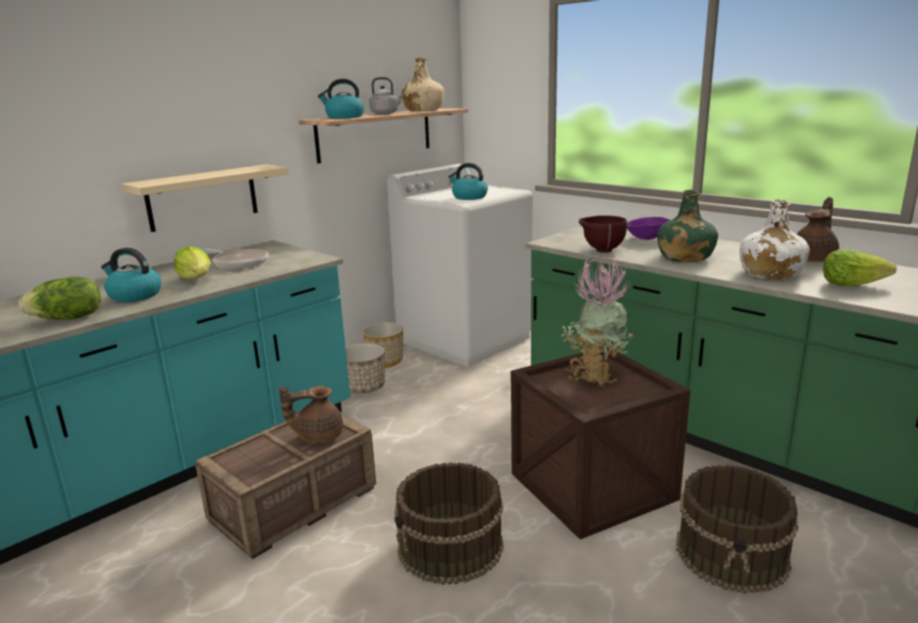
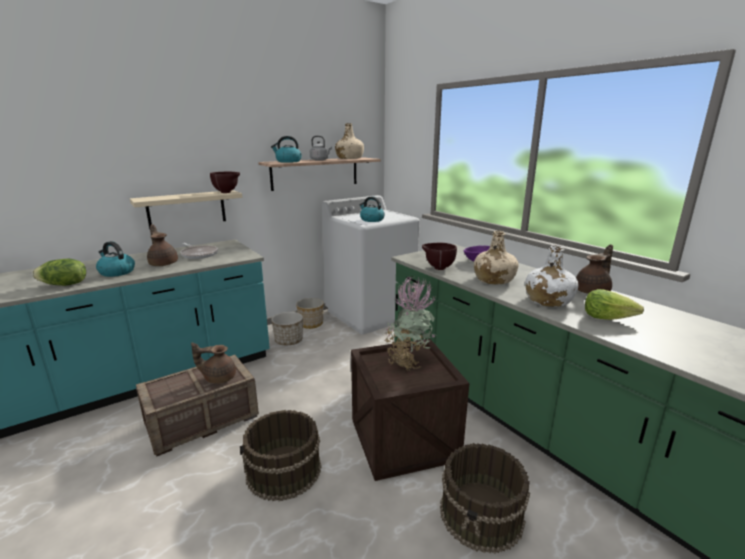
camera: 10 degrees right, 0 degrees up
lettuce [174,246,211,279] -> brown teapot [147,224,178,266]
green bottle [657,190,718,262] -> beige bottle [474,230,519,284]
none -> brown bowl [210,172,240,193]

